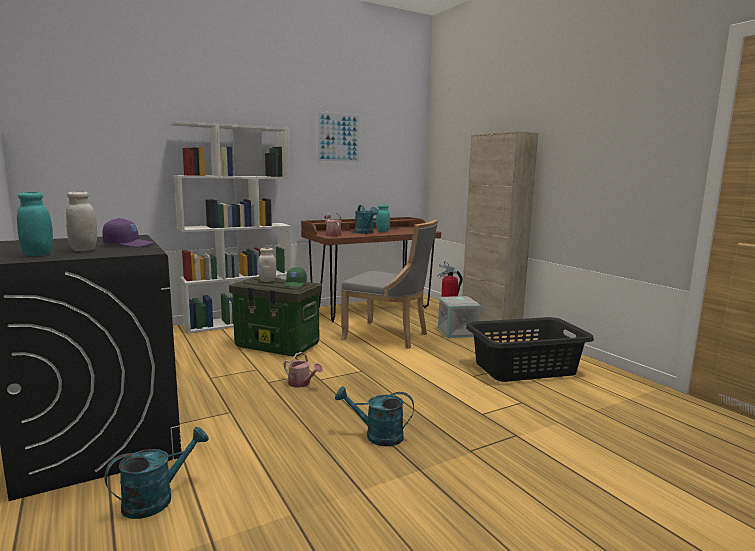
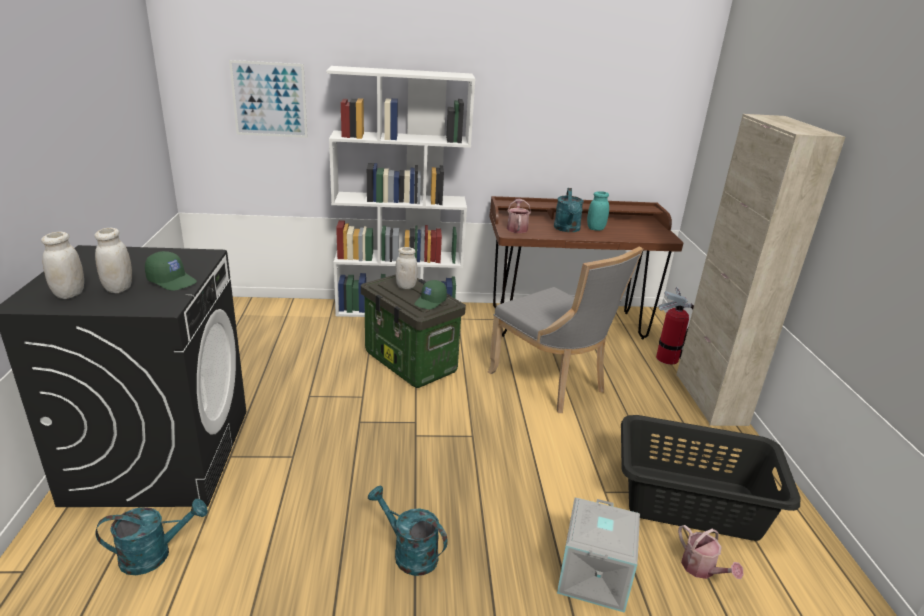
camera: 25 degrees right, 15 degrees up
turquoise jar [17,192,53,256] -> white jar [41,232,84,299]
purple cap [102,218,154,247] -> green cap [145,251,197,291]
watering can [284,352,323,388] -> watering can moved to [678,525,743,579]
picture [316,111,361,164] -> picture moved to [229,60,308,138]
grey storage box [438,296,481,338] -> grey storage box moved to [557,498,640,613]

